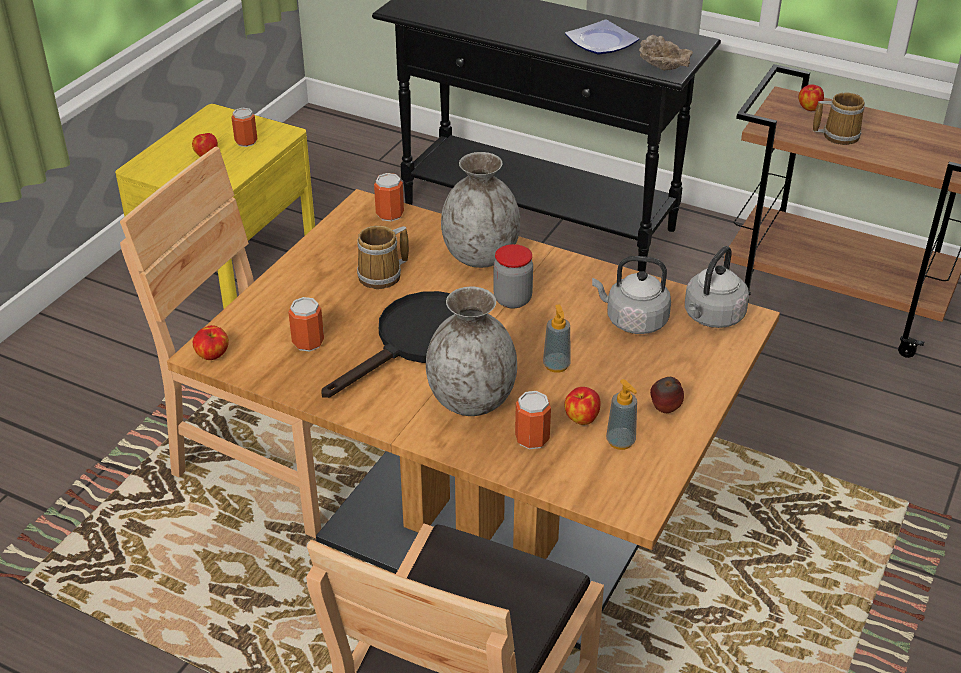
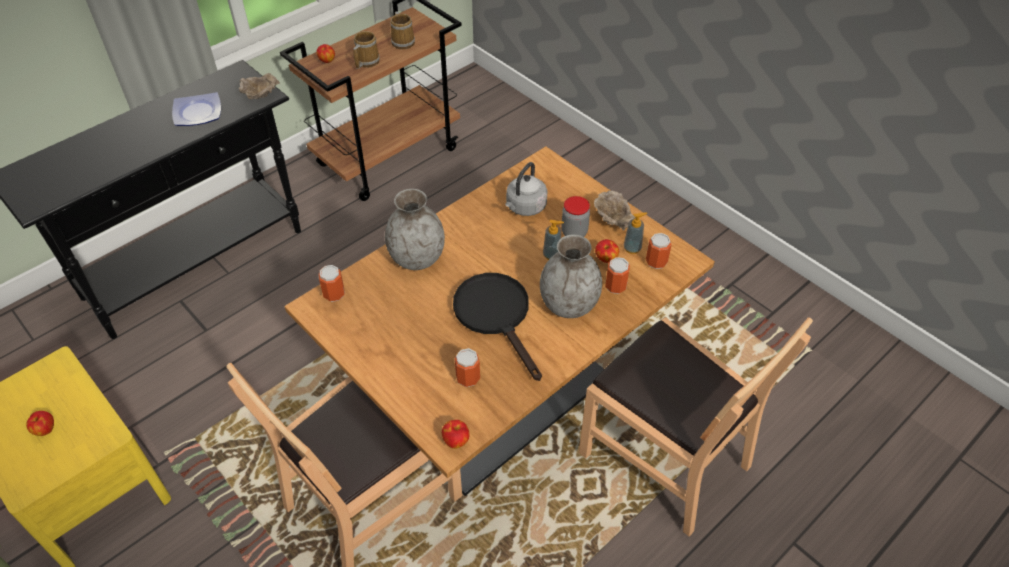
camera: 70 degrees left, 10 degrees up
can [231,108,257,147] -> can moved to [646,233,672,269]
mug [357,225,409,289] -> mug moved to [390,11,415,50]
jar [493,244,533,309] -> jar moved to [561,196,590,237]
apple [650,377,684,413] -> beige bowl [594,191,635,231]
grey kettle [685,246,749,328] -> none

